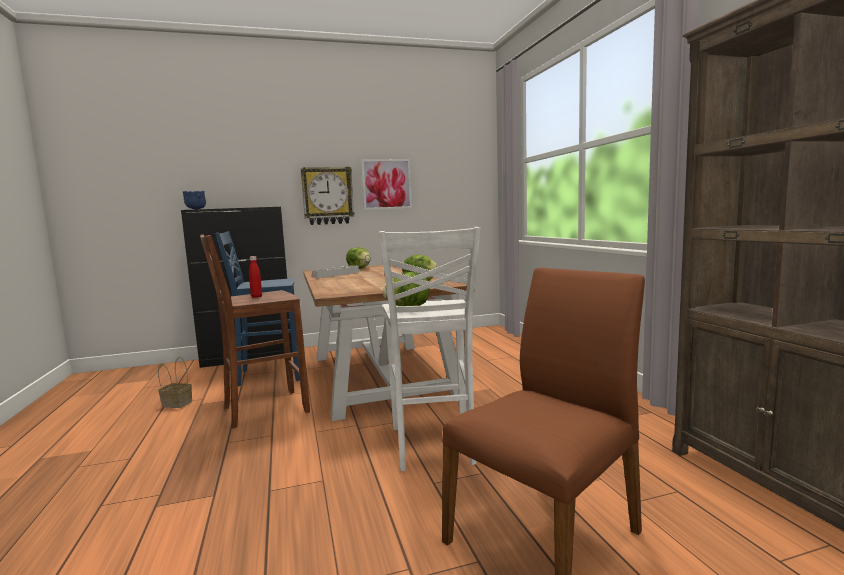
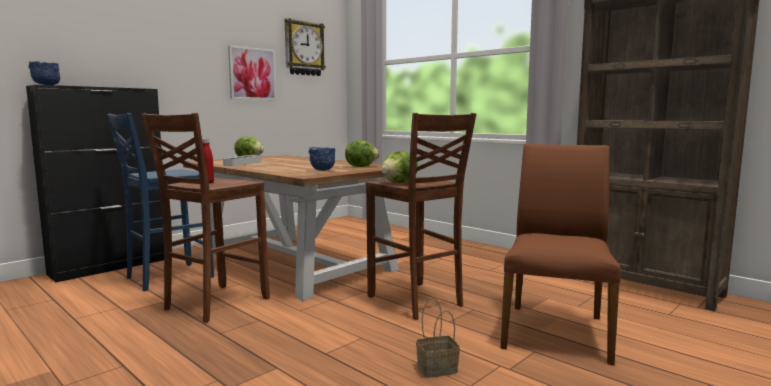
camera: 30 degrees left, 0 degrees up
basket [158,357,192,408] -> basket moved to [416,298,460,378]
wall clock [301,167,354,225] -> wall clock moved to [285,18,326,76]
white stool [379,227,480,471] -> brown stool [365,113,476,320]
none -> blue bowl [309,147,335,171]

